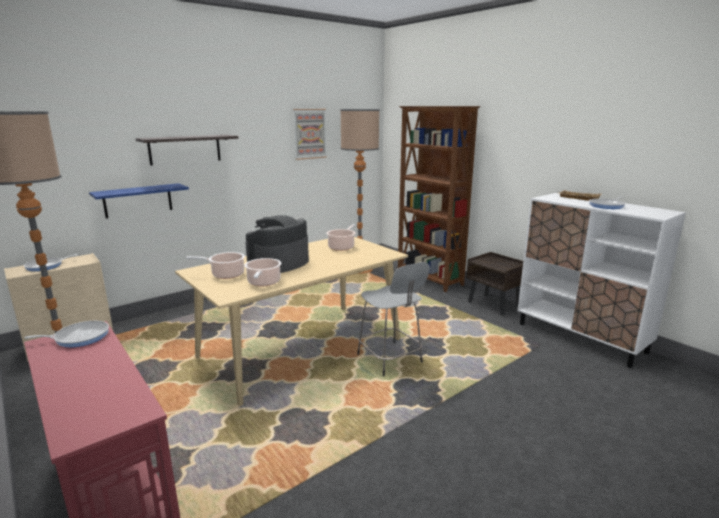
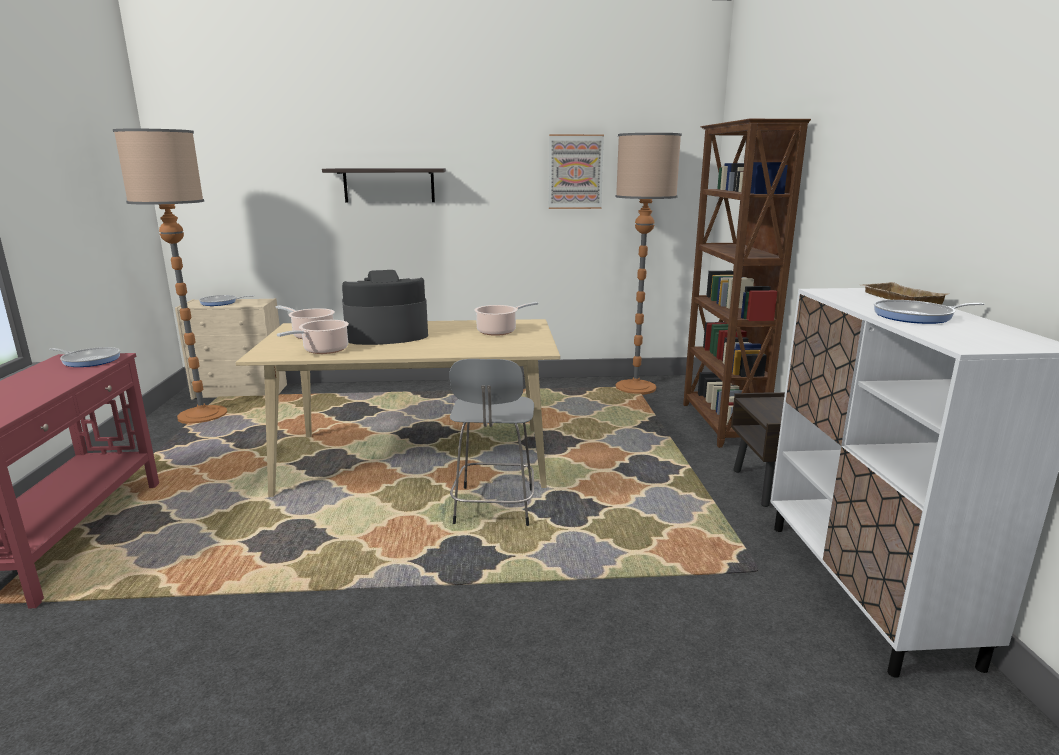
camera: 35 degrees right, 0 degrees up
blue shelf [89,183,189,219] -> none

